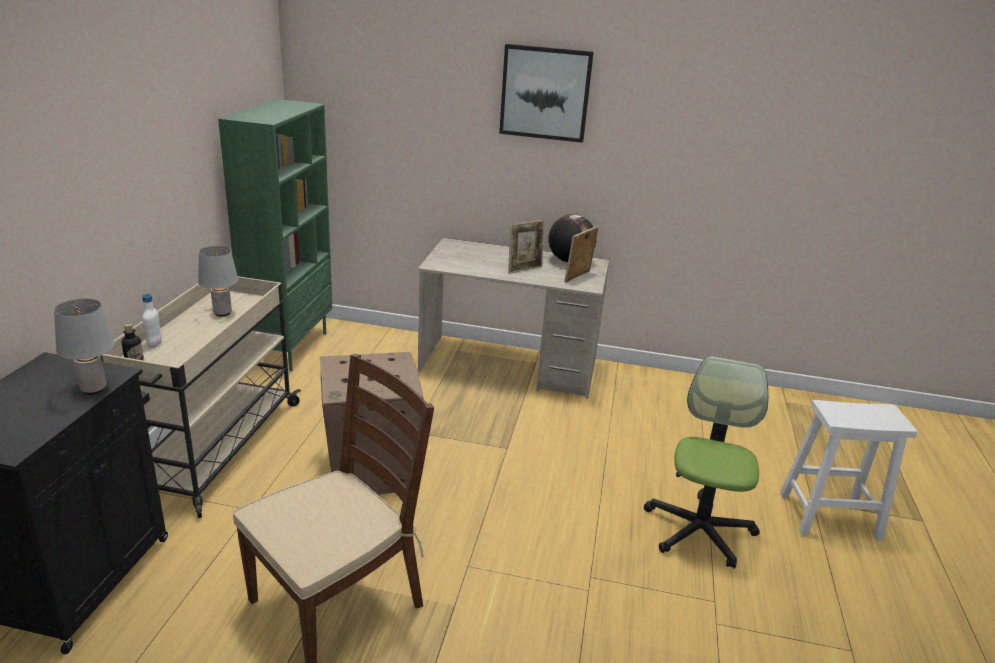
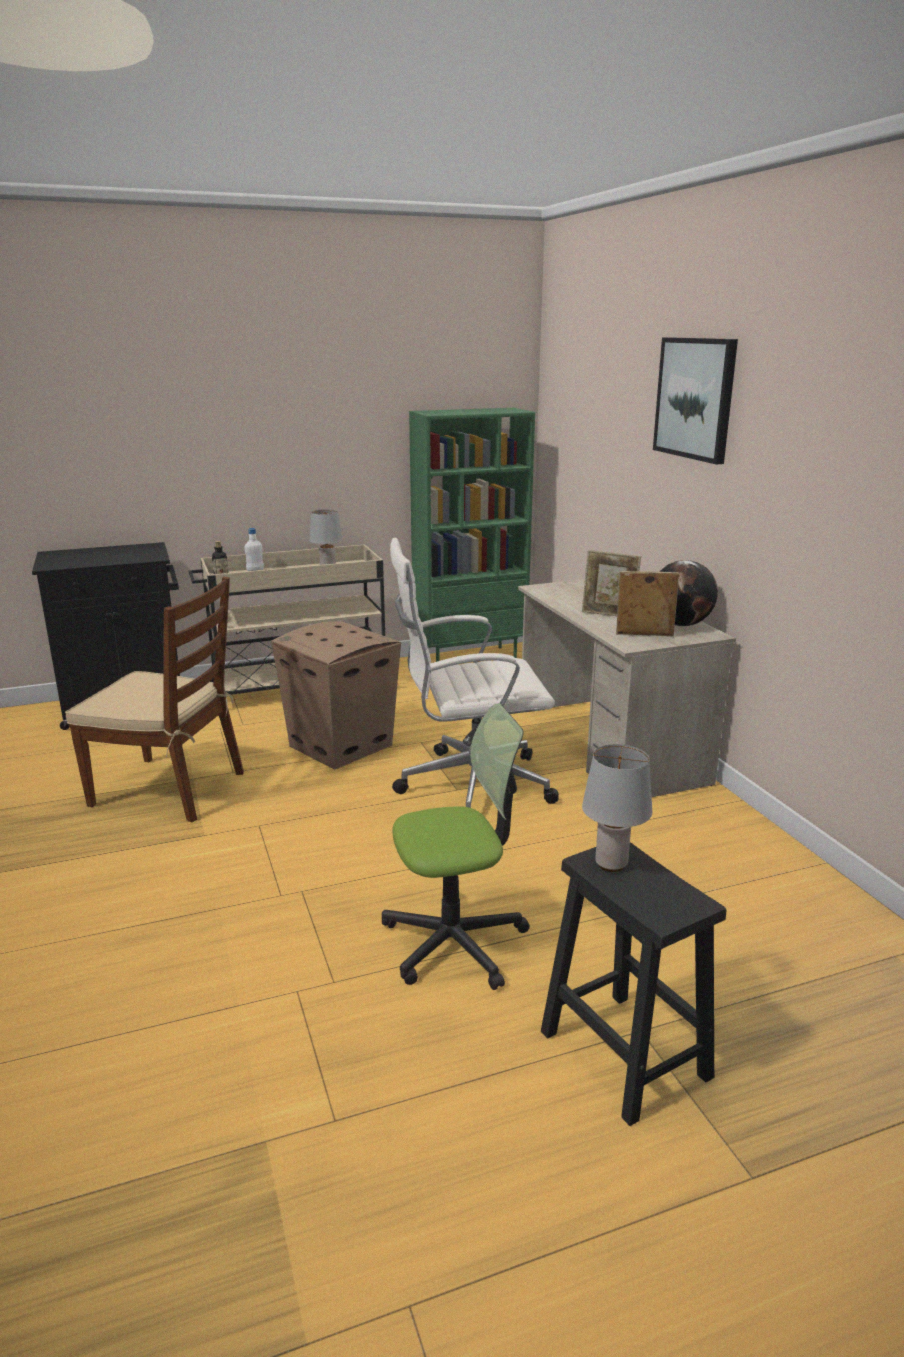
camera: 60 degrees right, 5 degrees down
grey table lamp [54,299,115,395] -> grey table lamp moved to [582,744,652,872]
white stool [780,400,917,540] -> black stool [541,842,726,1126]
none -> white office chair [390,538,559,808]

